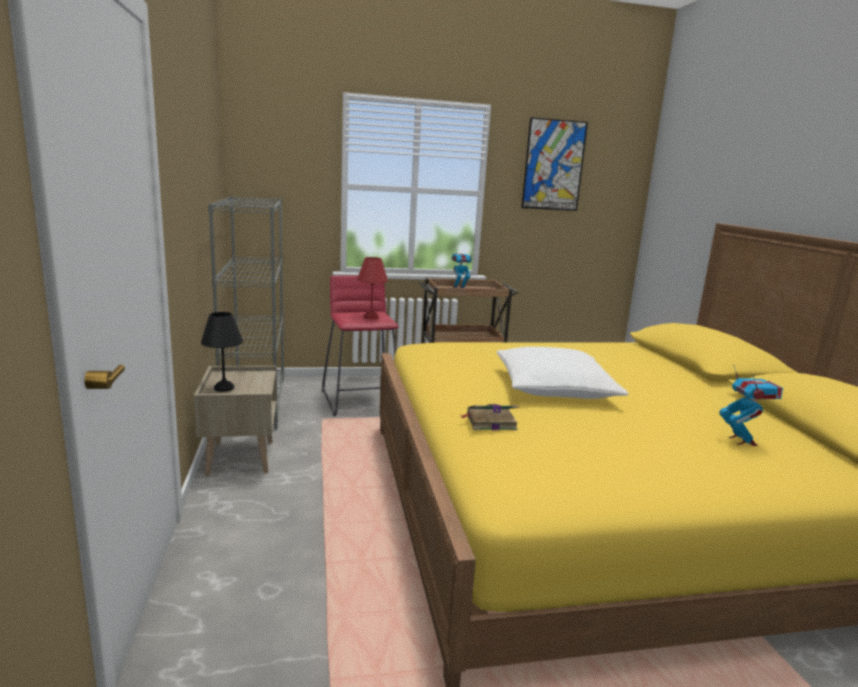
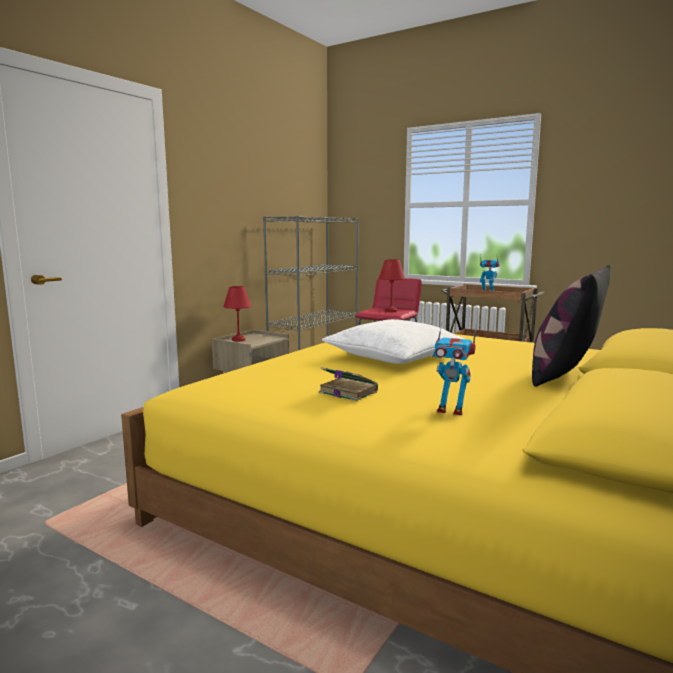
camera: 45 degrees right, 5 degrees down
black table lamp [201,312,243,392] -> red table lamp [223,286,251,342]
book [460,404,519,430] -> book moved to [319,367,378,401]
picture [521,117,588,211] -> none
toy robot [719,364,783,446] -> toy robot turned 75 degrees clockwise [432,322,477,415]
none -> pillow [532,265,610,387]

